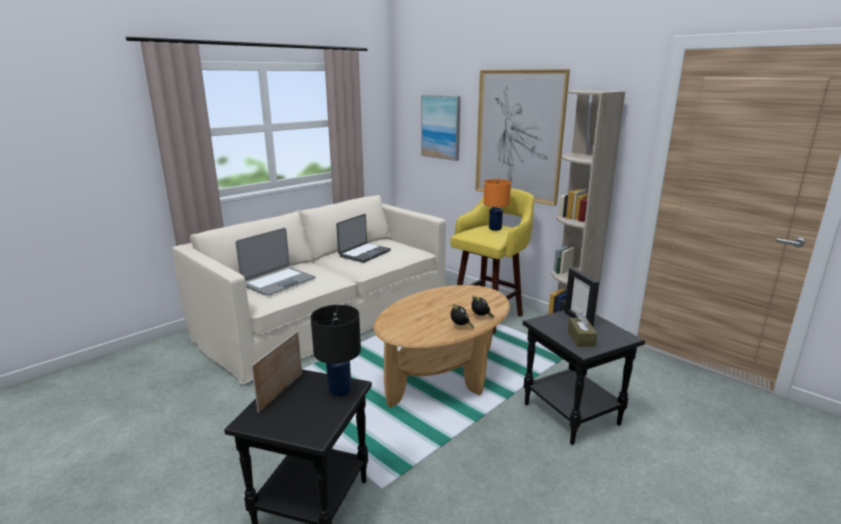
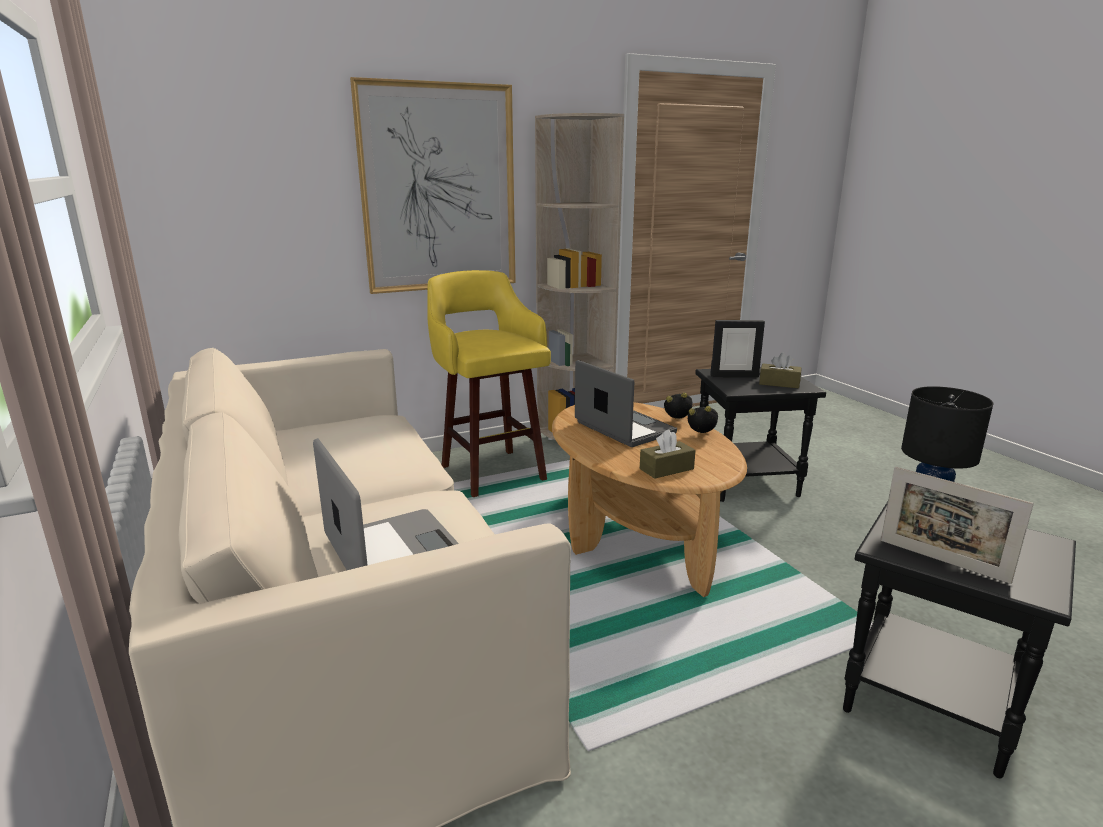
camera: 70 degrees left, 0 degrees up
laptop [336,214,391,263] -> laptop moved to [575,360,677,447]
picture [421,95,461,161] -> none
orange table lamp [483,179,511,231] -> none
none -> brown tissue box [640,429,696,479]

